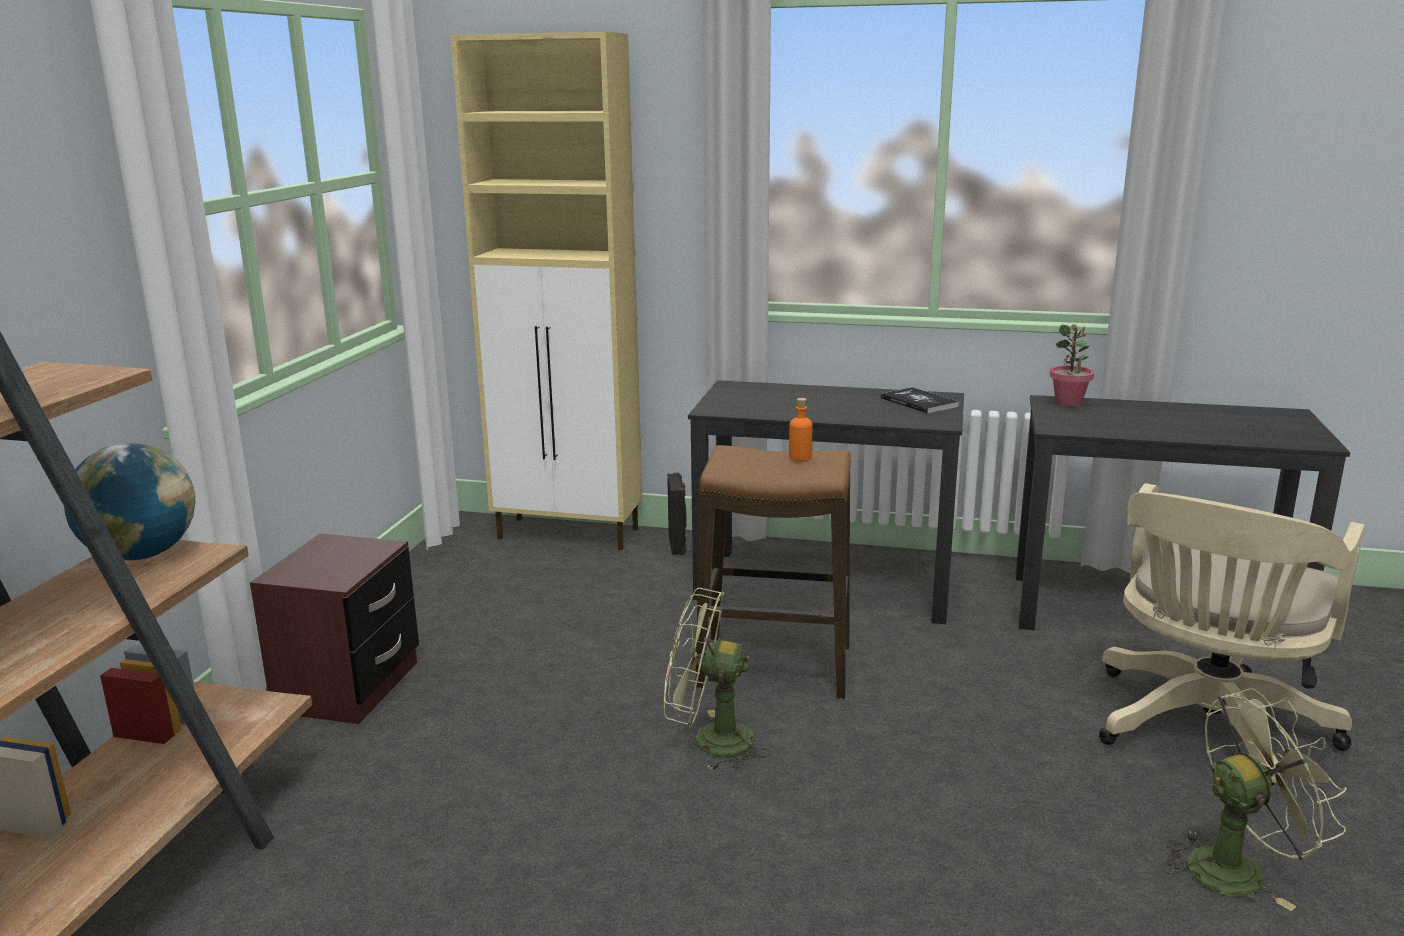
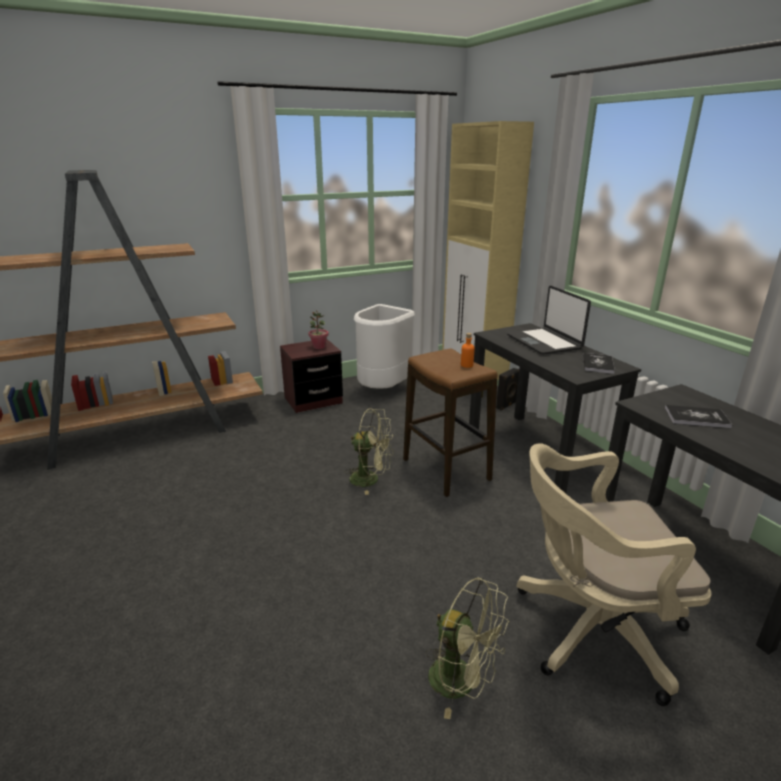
camera: 50 degrees right, 5 degrees up
globe [64,443,196,561] -> none
green fan [664,588,771,770] -> green fan turned 135 degrees clockwise [344,409,393,495]
potted plant [1050,324,1094,407] -> potted plant moved to [308,310,329,349]
none -> white trash can [354,304,415,388]
none -> laptop [507,286,591,355]
none -> book [665,405,732,428]

